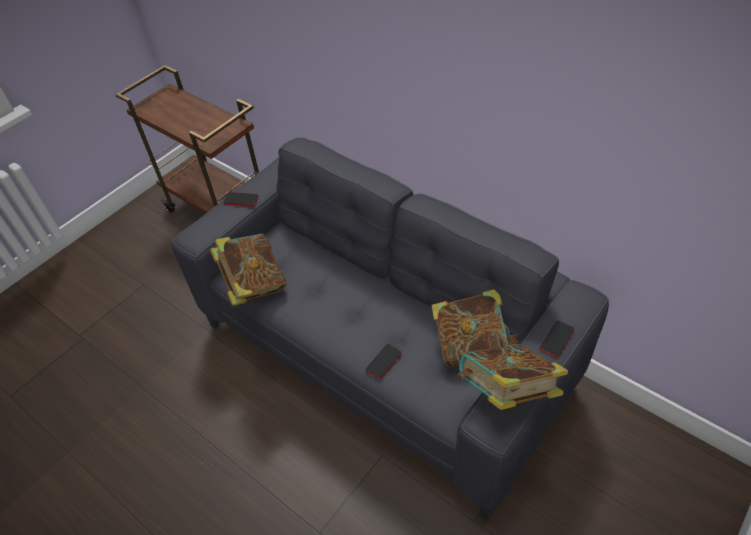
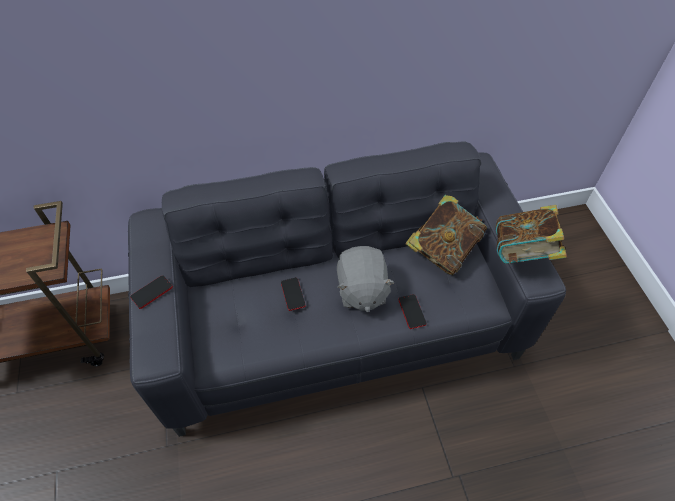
camera: 55 degrees left, 5 degrees up
book [210,234,286,306] -> none
phone [540,320,575,358] -> phone moved to [281,277,305,311]
none -> grey plush toy [337,246,395,312]

